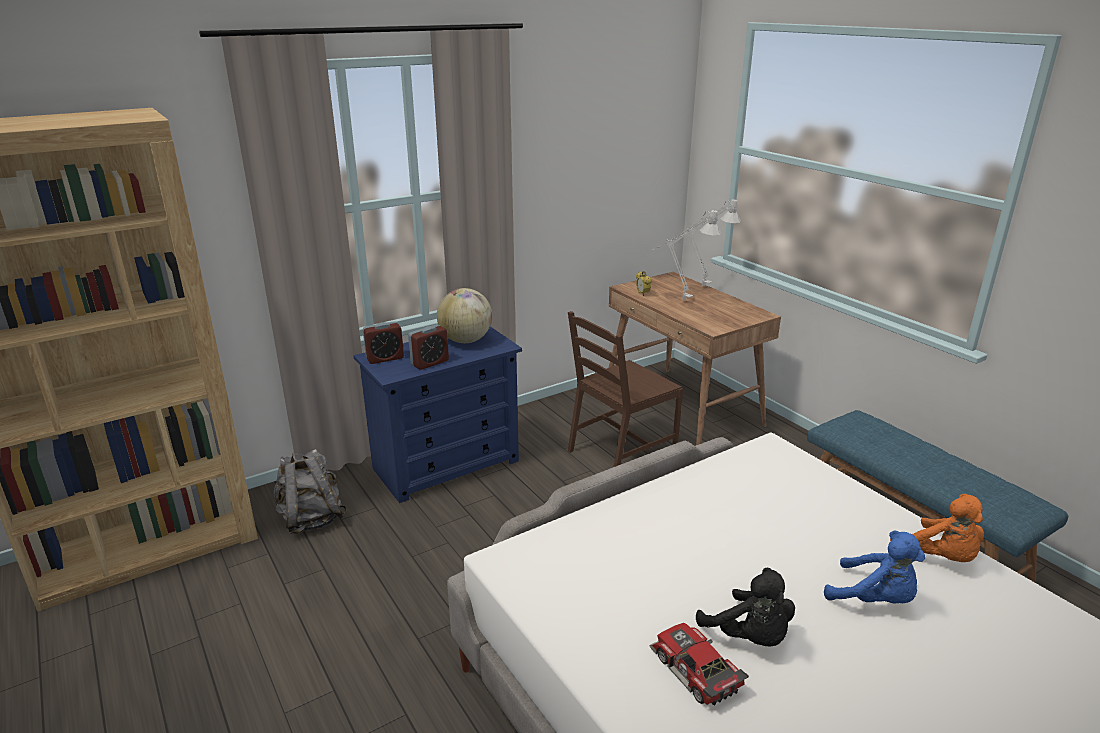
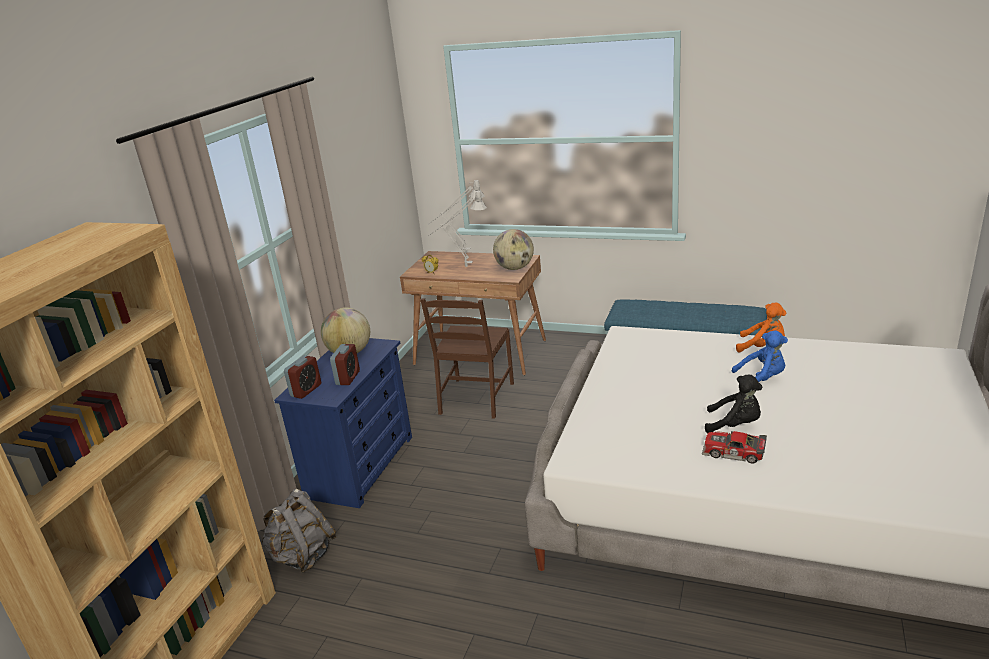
camera: 35 degrees left, 0 degrees up
none -> globe [493,229,534,270]

